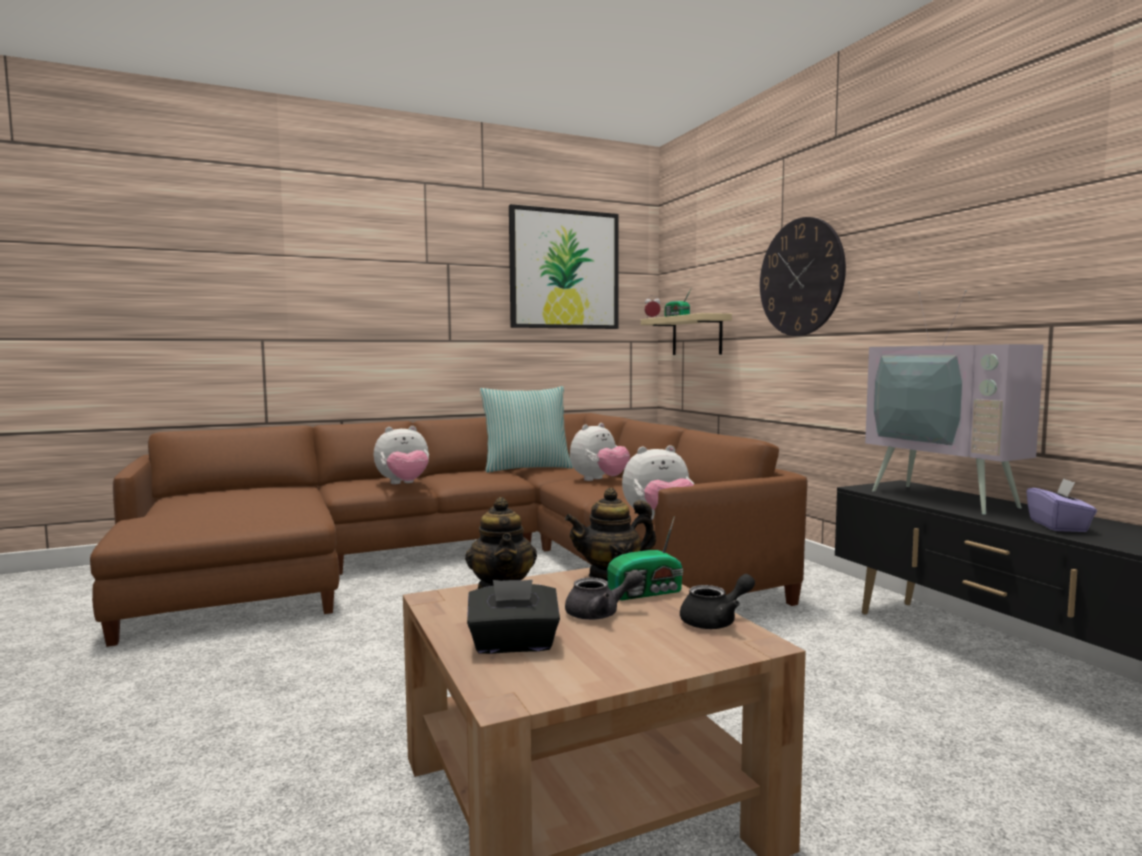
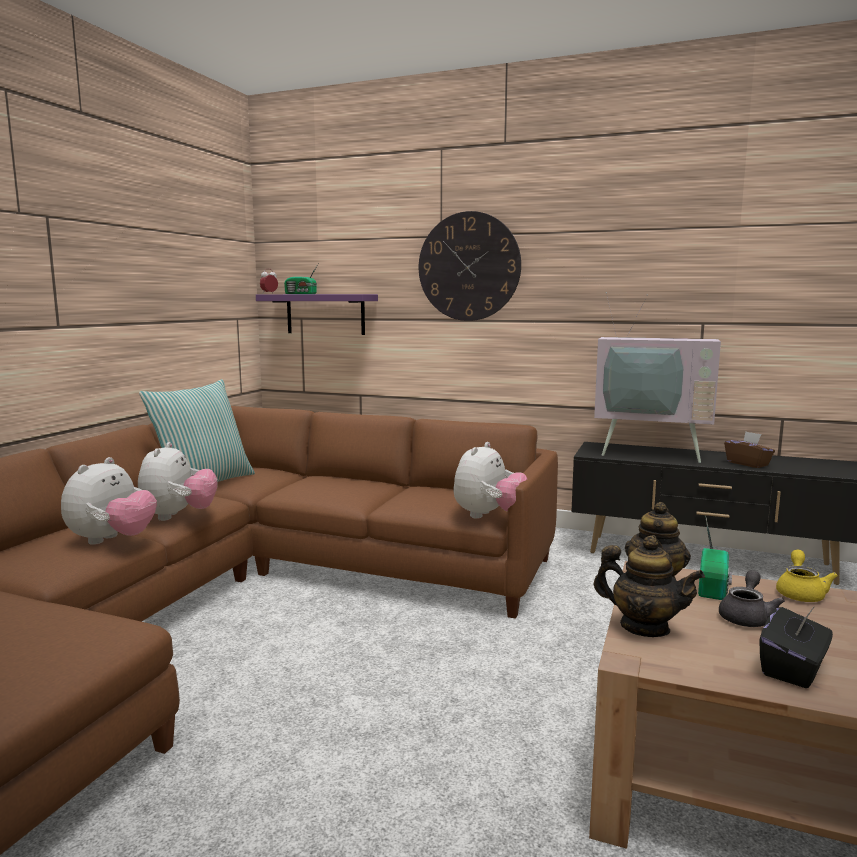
camera: 45 degrees left, 5 degrees up
picture [509,204,619,329] -> none
plush toy [570,423,630,481] -> plush toy moved to [138,442,218,521]
beige shelf [641,313,732,355] -> purple shelf [256,294,378,335]
black teapot [680,574,755,629] -> yellow teapot [776,550,838,602]
purple tissue box [1026,478,1097,532] -> brown tissue box [724,431,775,468]

